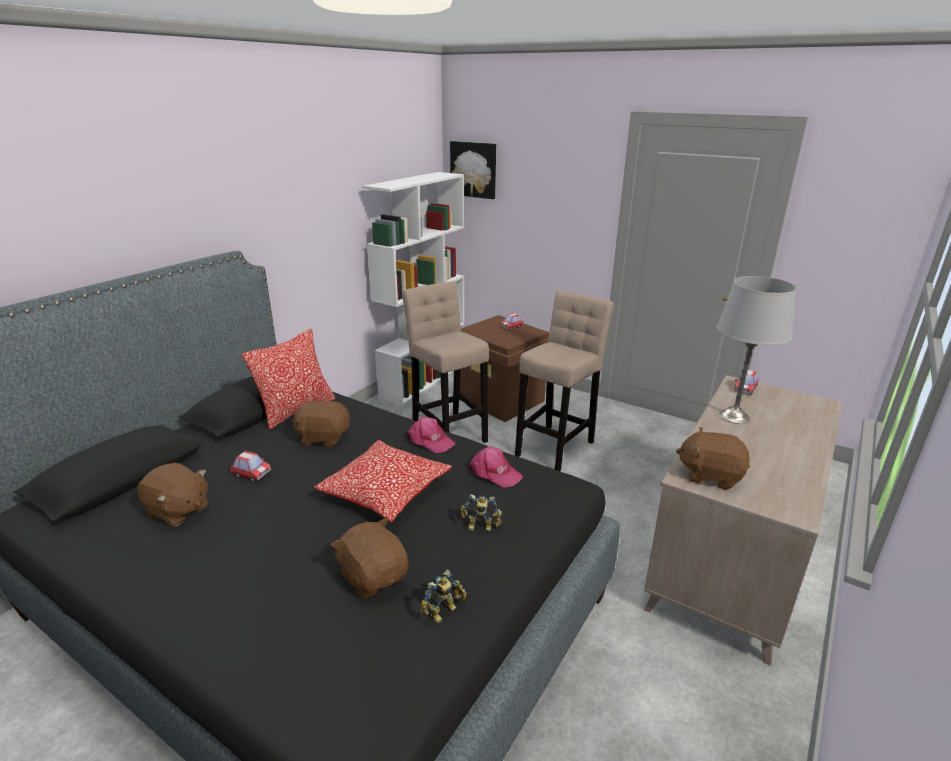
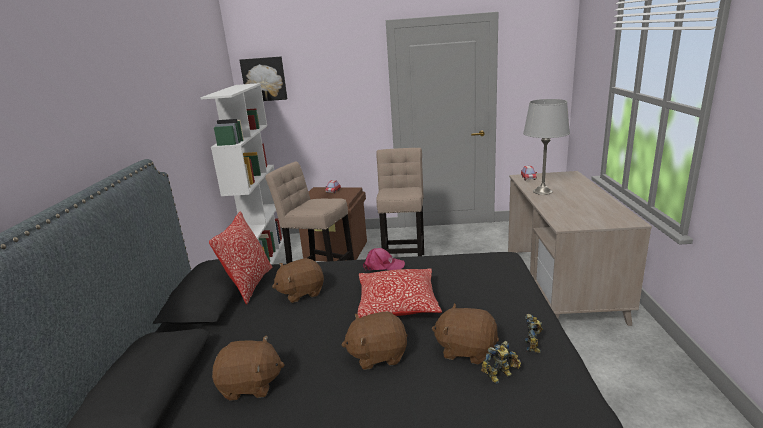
camera: 30 degrees left, 5 degrees down
toy car [230,451,272,482] -> none
toy robot [460,494,502,531] -> toy robot moved to [481,341,521,384]
pink cap [467,446,523,488] -> none
brown plush toy [676,427,750,490] -> brown plush toy moved to [342,311,407,370]

